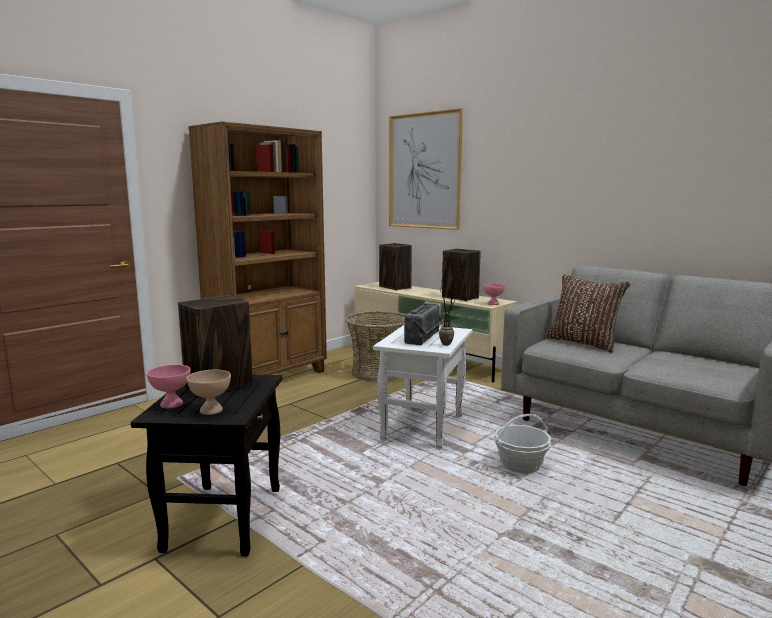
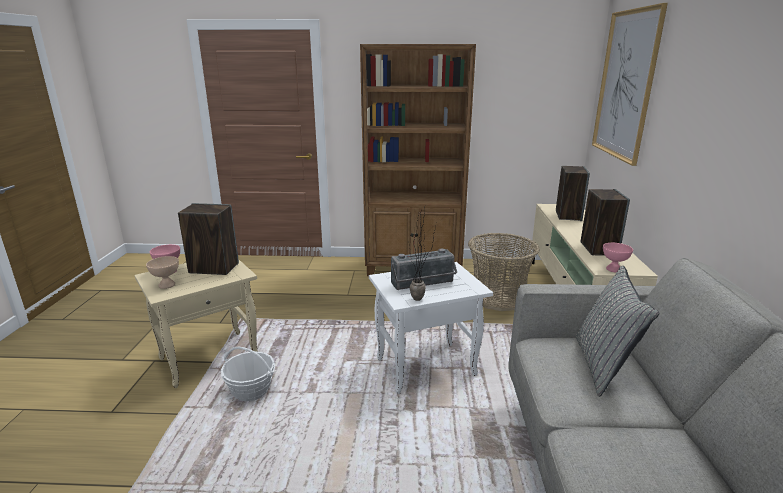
camera: 50 degrees right, 10 degrees up
black side table [131,375,282,556] -> beige side table [134,260,258,388]
basket [494,414,551,473] -> basket moved to [221,347,275,401]
brown pillow [546,274,631,353] -> grey pillow [576,265,659,397]

